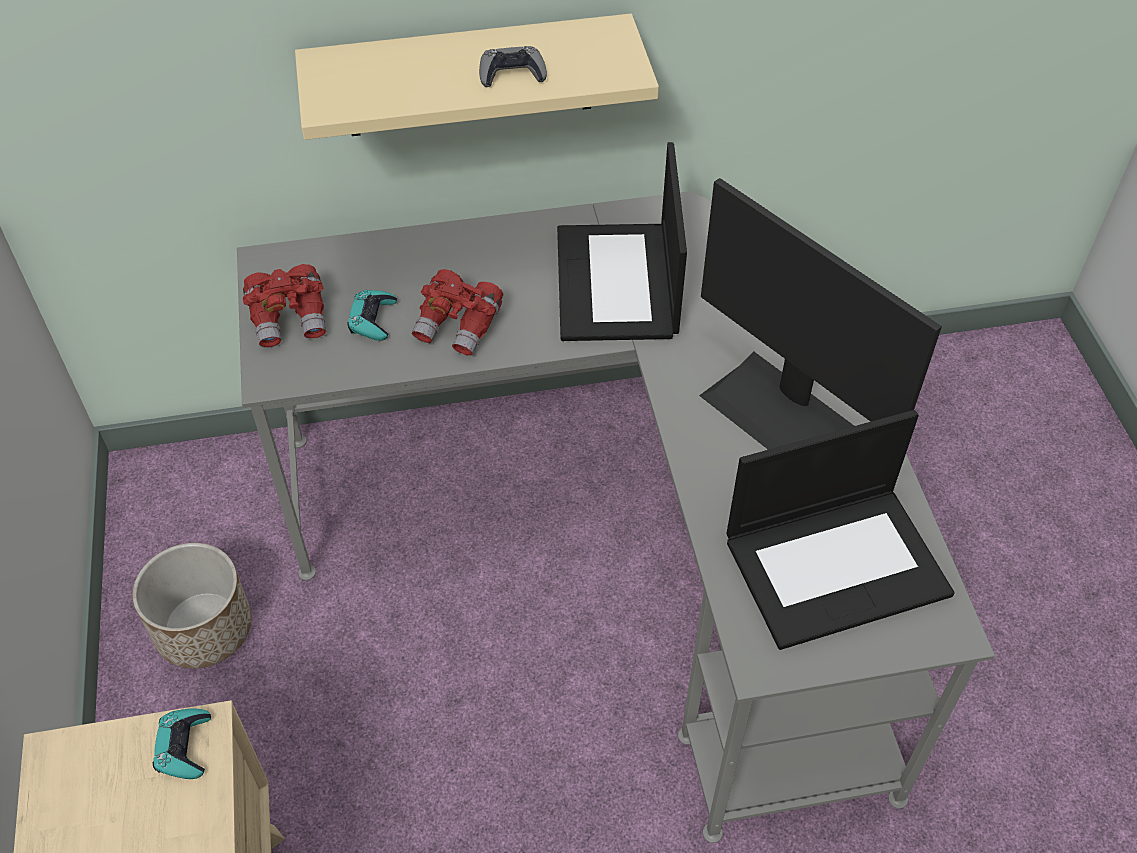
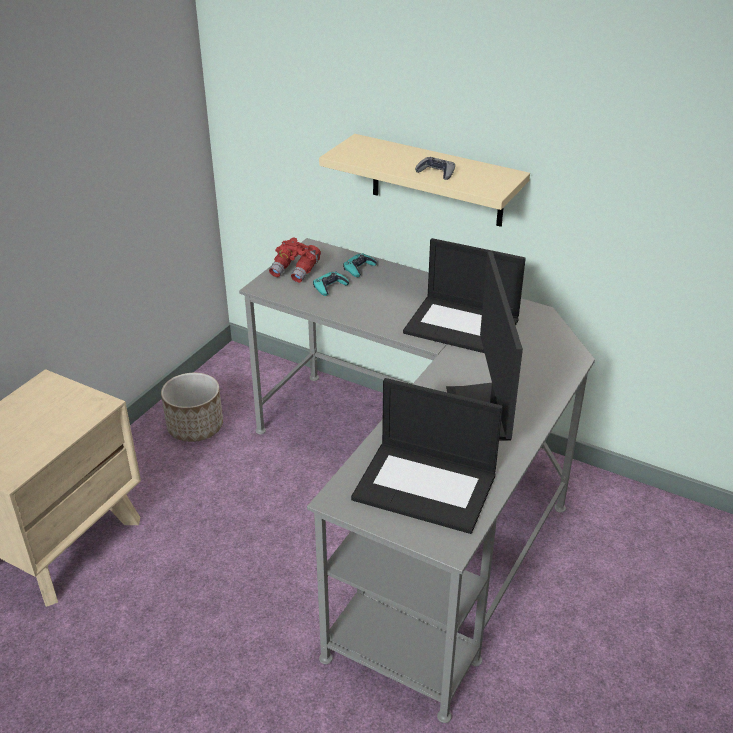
camera: 40 degrees right, 15 degrees down
turquoise game controller [153,709,211,779] -> turquoise game controller moved to [343,253,377,277]
red binoculars [412,269,503,356] -> none
laptop [557,142,687,341] -> laptop turned 105 degrees counterclockwise [403,238,526,353]

